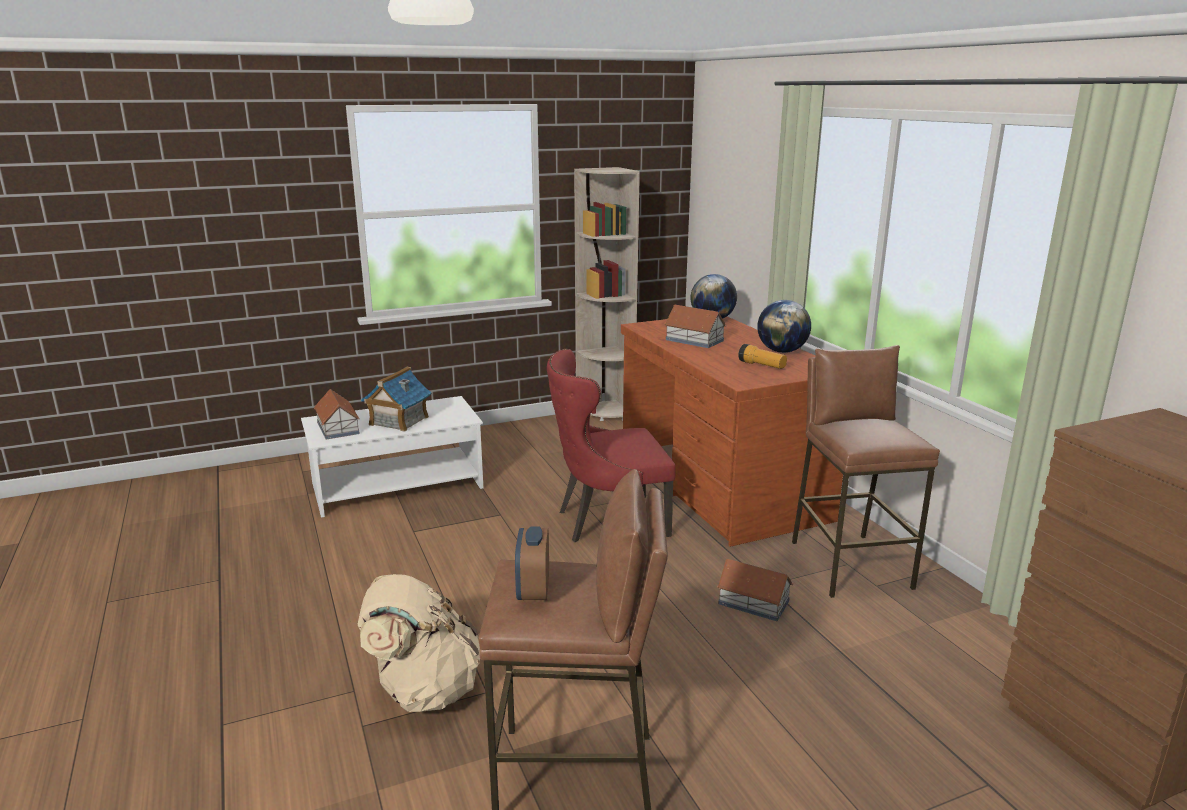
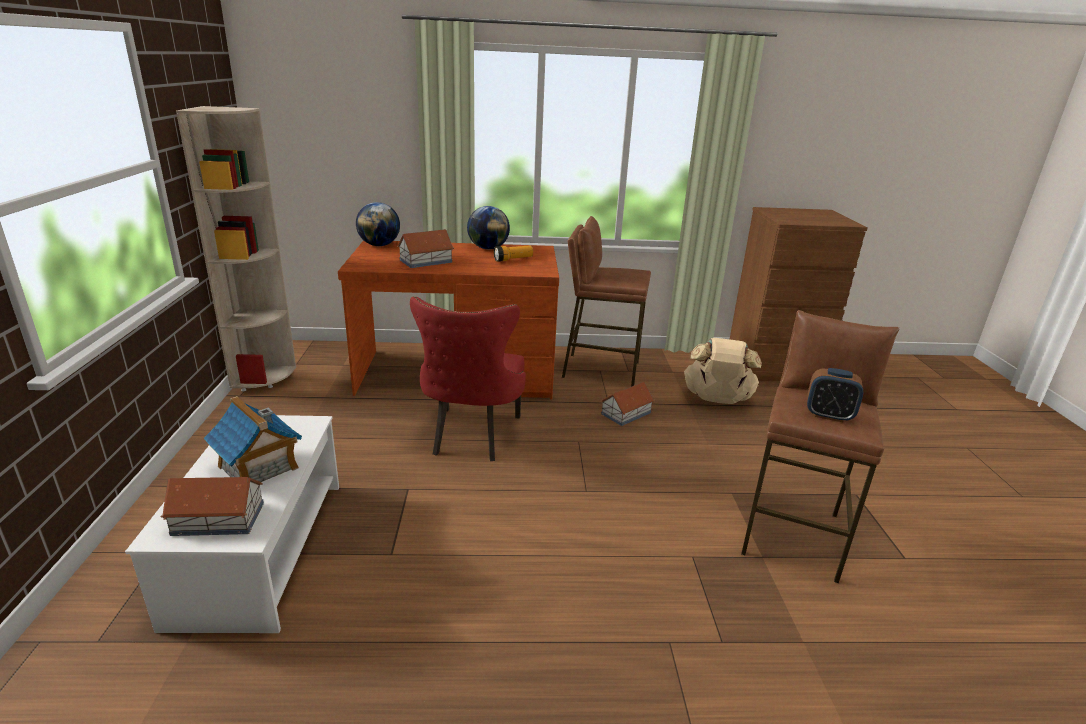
camera: 70 degrees left, 5 degrees up
beige backpack [357,574,480,712] -> beige backpack moved to [684,338,762,404]

